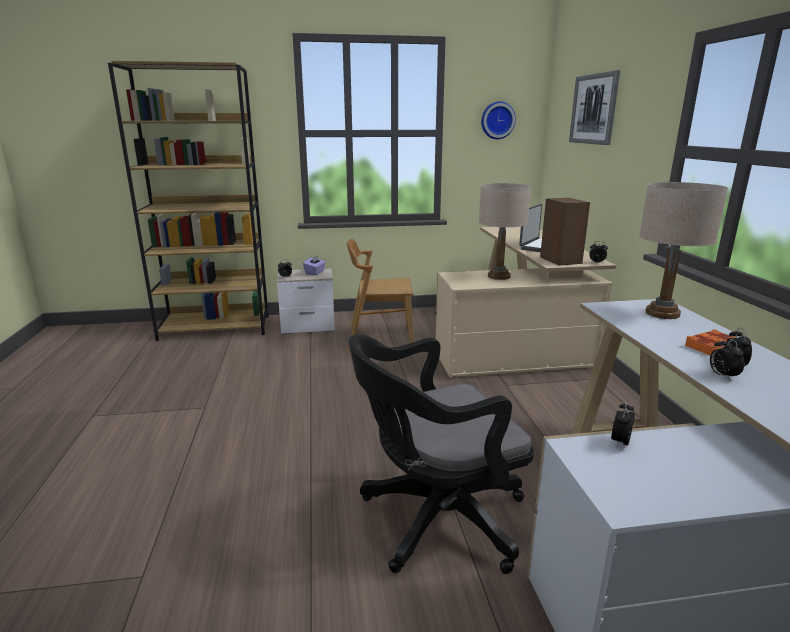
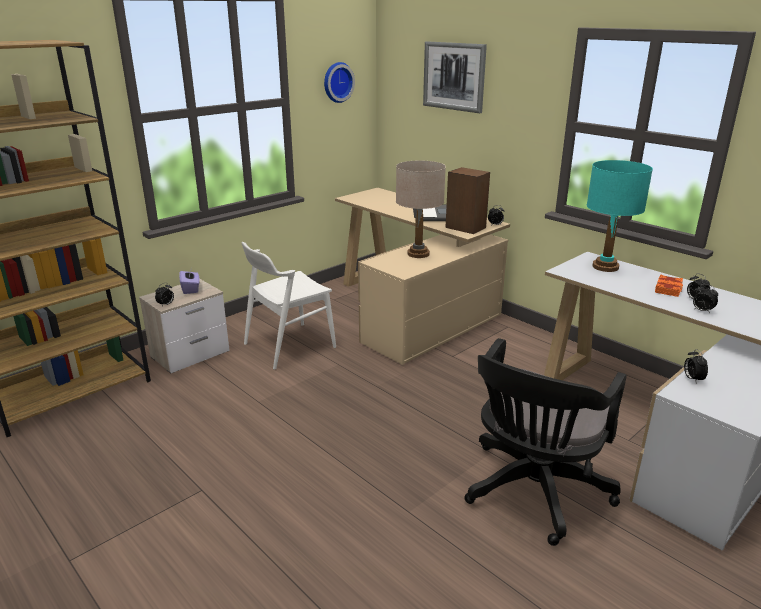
camera: 35 degrees left, 5 degrees up
brown chair [347,239,414,351] -> white chair [242,242,336,370]
beige table lamp [639,182,728,319] -> turquoise table lamp [587,160,653,272]

